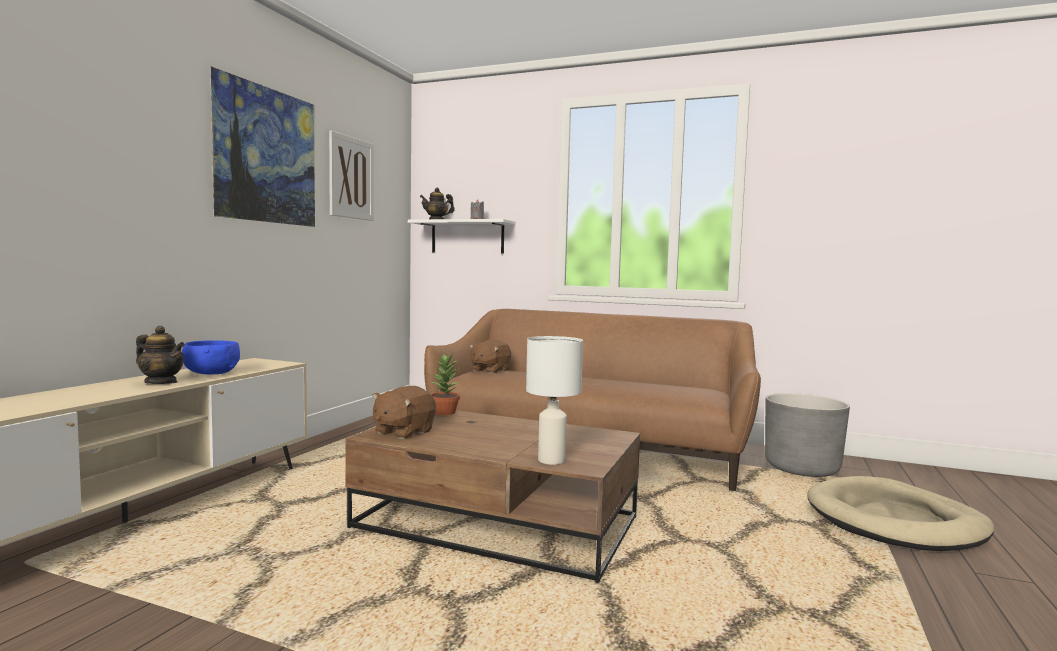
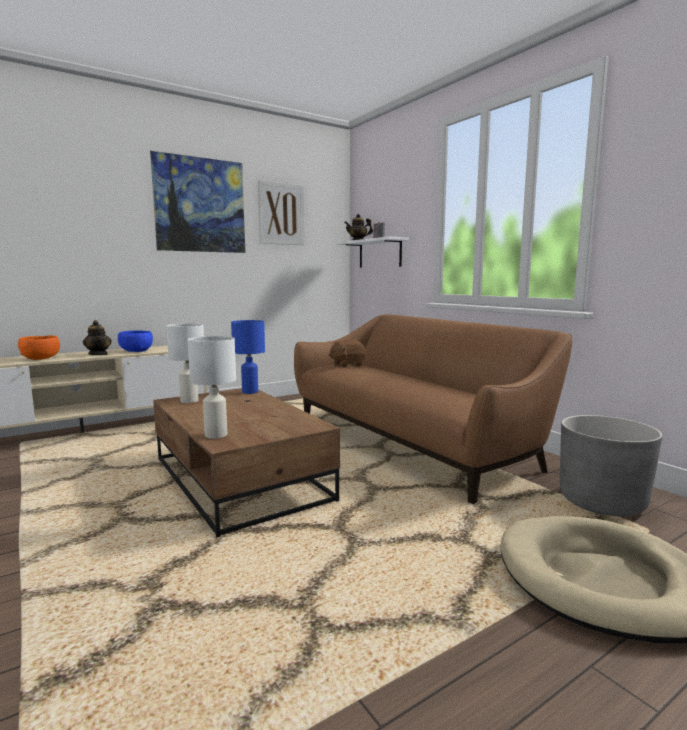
camera: 35 degrees right, 5 degrees up
brown plush toy [372,386,436,439] -> white table lamp [166,323,204,403]
potted plant [430,354,460,415] -> blue table lamp [231,320,265,394]
none -> orange bowl [18,336,60,360]

